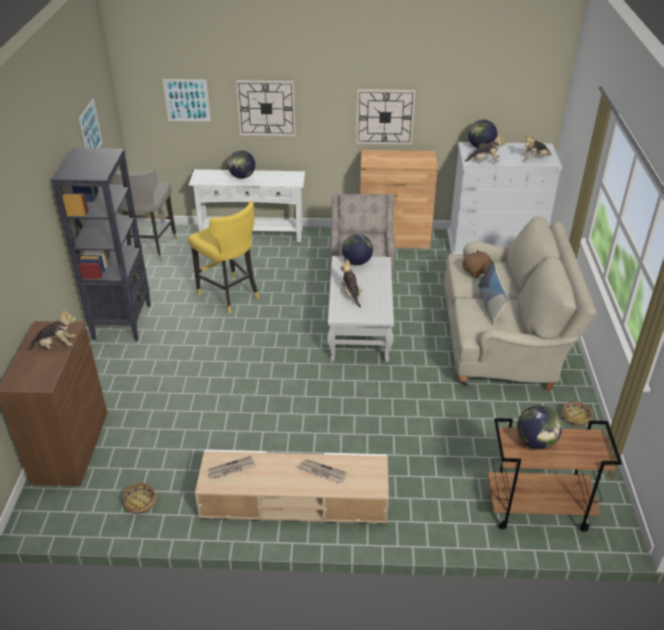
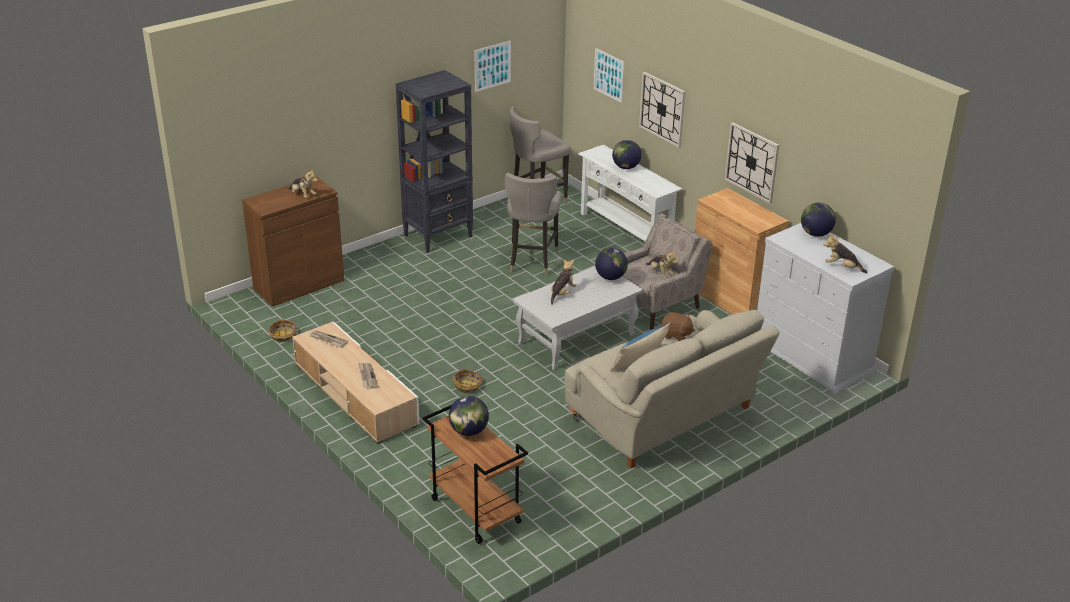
camera: 50 degrees right, 5 degrees down
yellow stool [188,201,259,313] -> grey stool [505,173,561,276]
plush toy [464,134,506,162] -> plush toy moved to [646,250,678,277]
basket [562,402,593,426] -> basket moved to [452,369,485,393]

